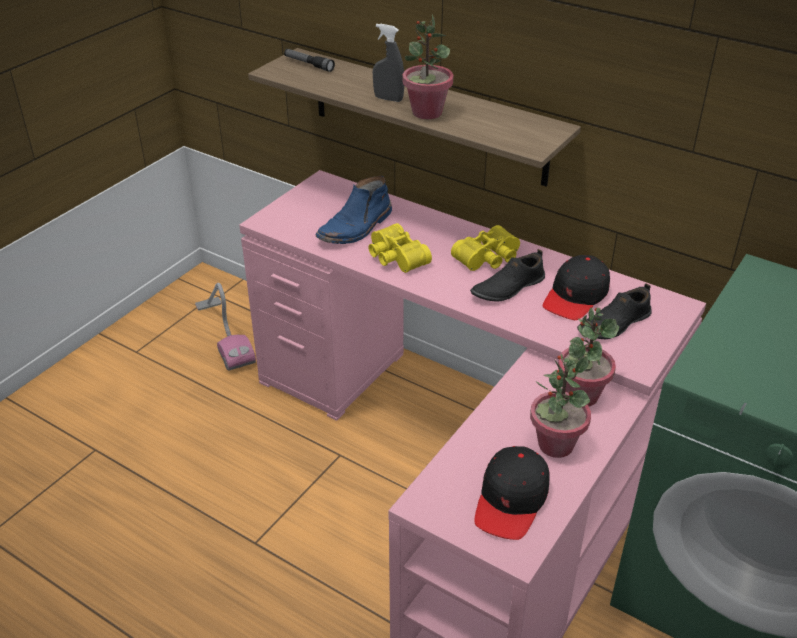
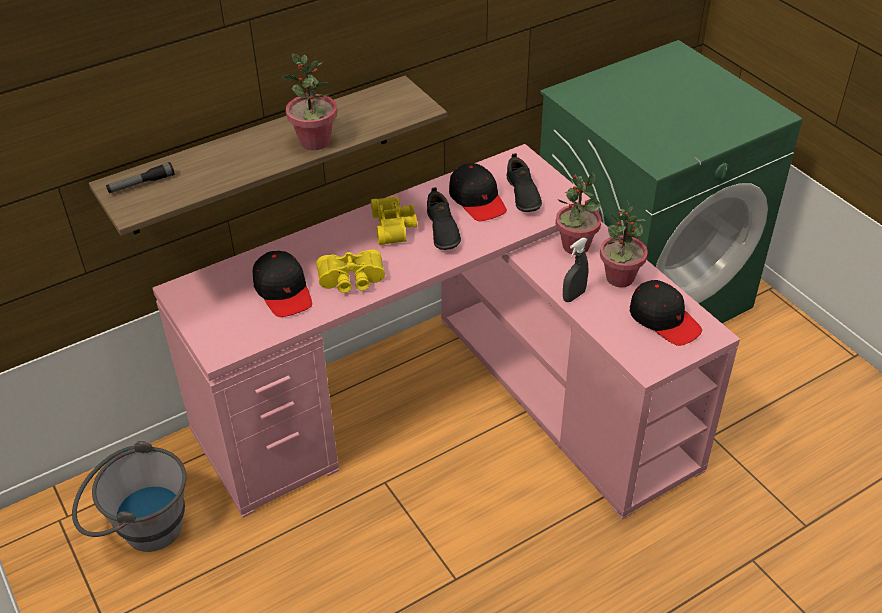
camera: 65 degrees left, 5 degrees up
vacuum cleaner [195,283,256,371] -> grey bucket [72,441,186,552]
blue boot [316,176,392,244] -> black cap [252,251,312,317]
grey spray bottle [373,24,404,102] -> grey spray bottle moved to [563,238,589,302]

